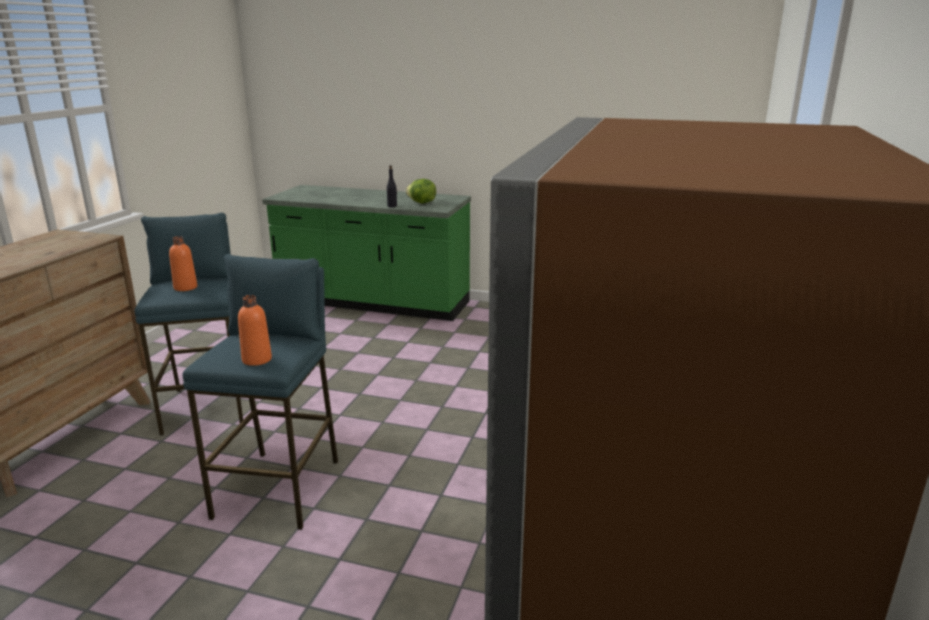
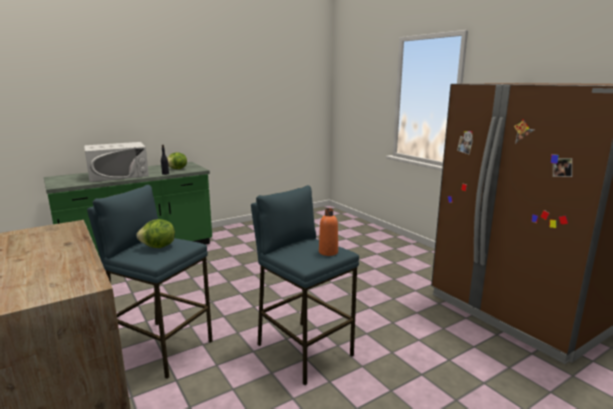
camera: 50 degrees left, 5 degrees down
orange bottle [169,236,197,291] -> lettuce [136,219,175,248]
none -> white microwave [84,142,149,182]

